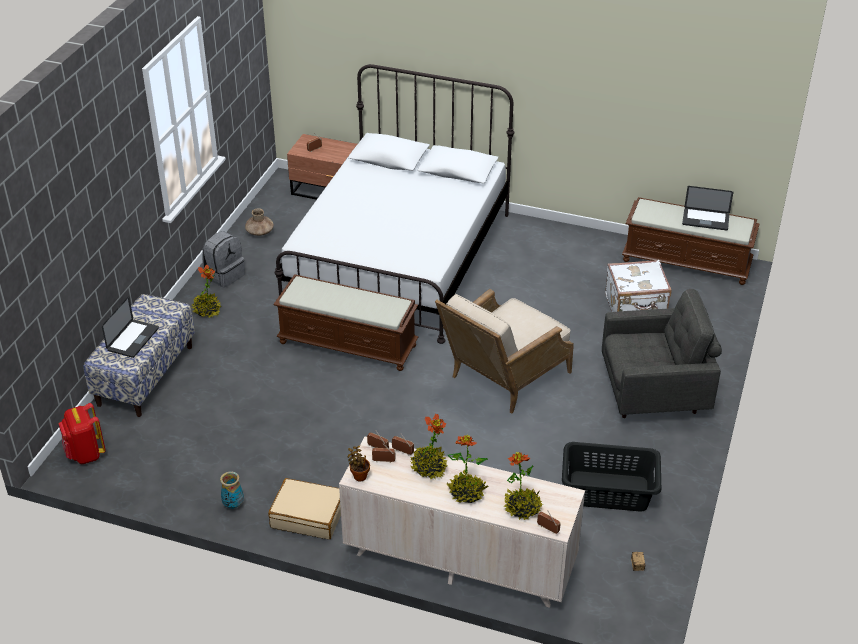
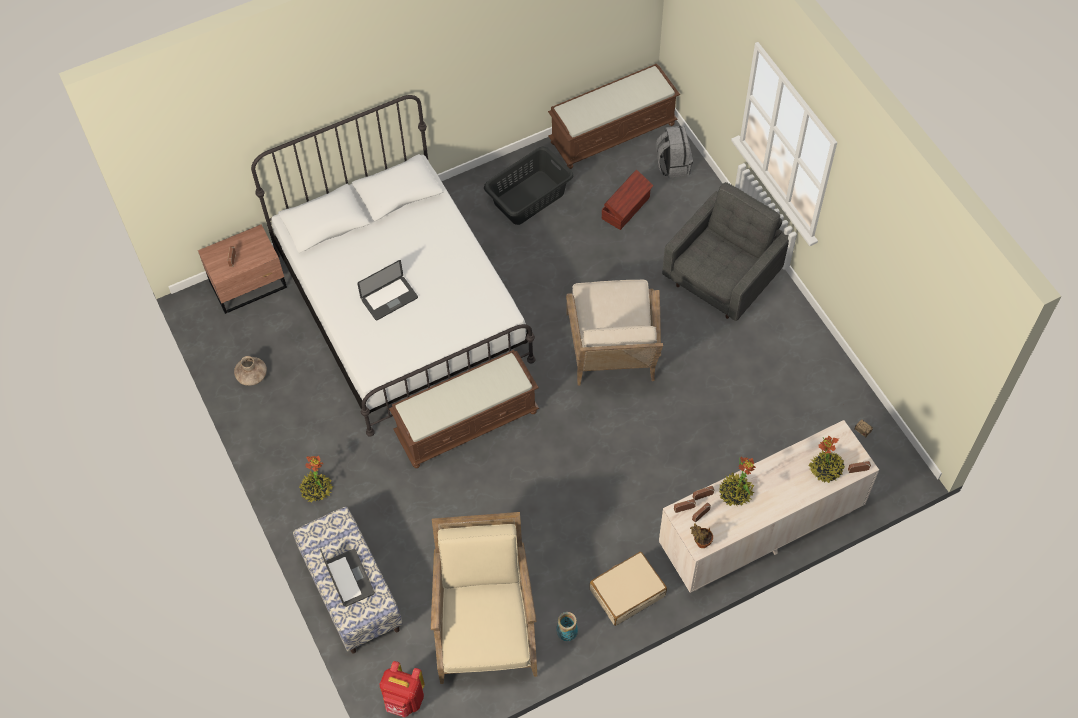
camera: 45 degrees left, 20 degrees up
grey backpack [202,231,245,288] -> grey backpack moved to [655,126,693,178]
potted plant [447,435,489,503] -> none
black laundry basket [562,442,661,512] -> black laundry basket moved to [484,147,573,225]
white suitcase [605,260,672,312] -> brown storage box [602,170,653,230]
laptop [682,186,733,230] -> laptop moved to [357,260,418,321]
none -> beige armchair [431,512,537,684]

